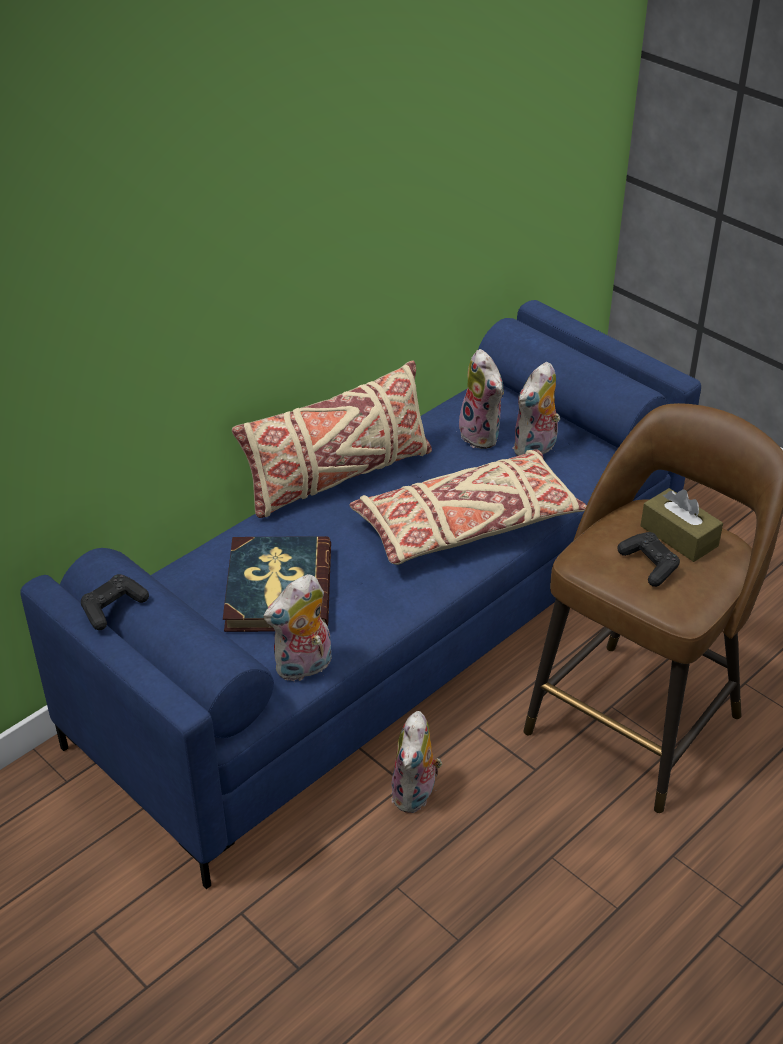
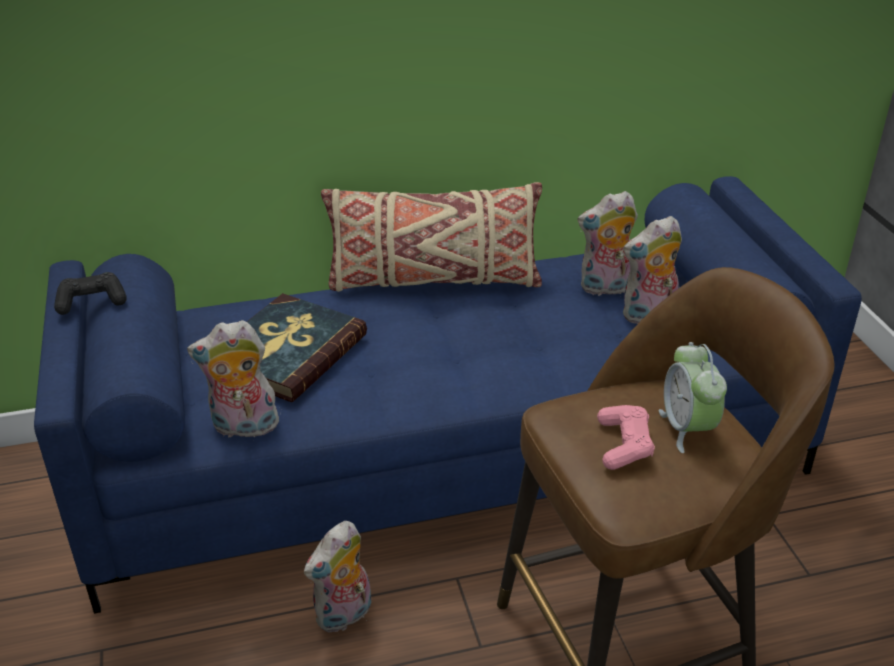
camera: 30 degrees right, 5 degrees down
beige pillow [350,449,587,565] -> none
plush toy [456,349,504,449] -> plush toy turned 75 degrees clockwise [577,191,638,296]
black game controller [617,532,680,587] -> pink game controller [597,405,655,470]
brown tissue box [641,488,723,562] -> alarm clock [659,342,727,453]

